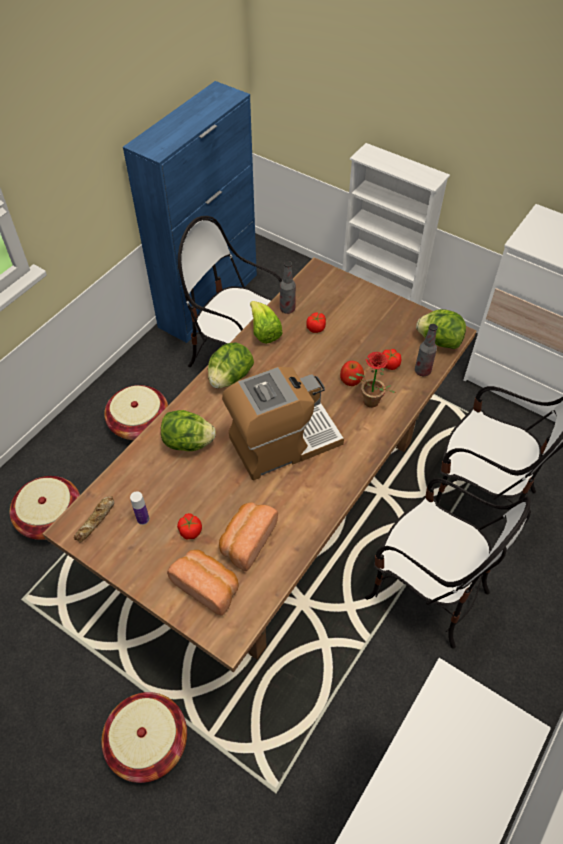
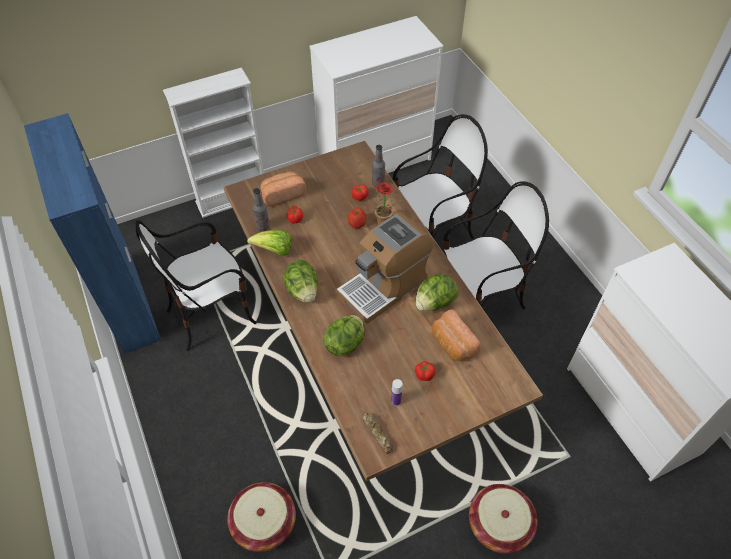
camera: 60 degrees left, 0 degrees up
basket [104,385,168,440] -> none
bread [167,550,239,616] -> bread moved to [260,171,306,207]
coffee machine [222,367,344,480] -> coffee machine turned 135 degrees counterclockwise [336,212,433,324]
lettuce [416,309,466,349] -> lettuce moved to [415,274,458,311]

